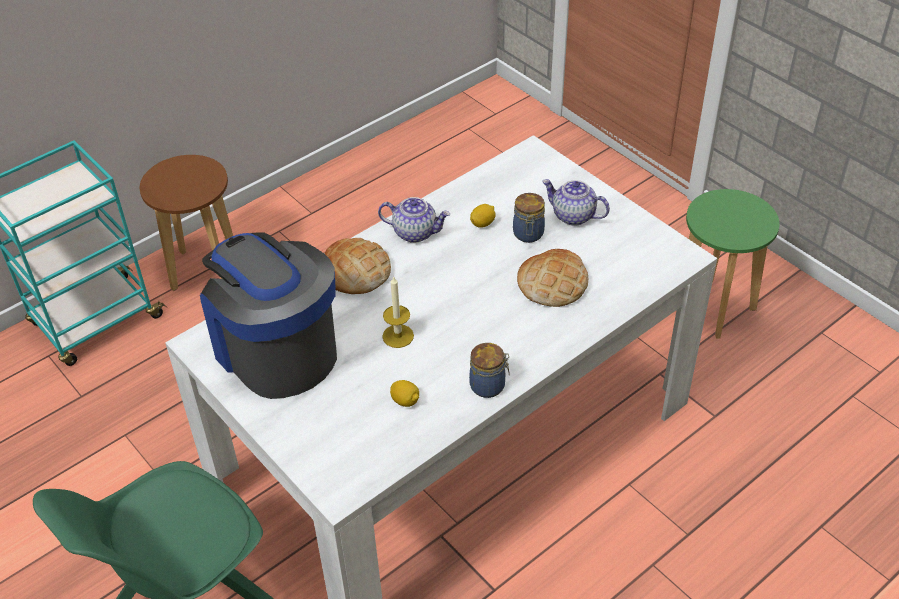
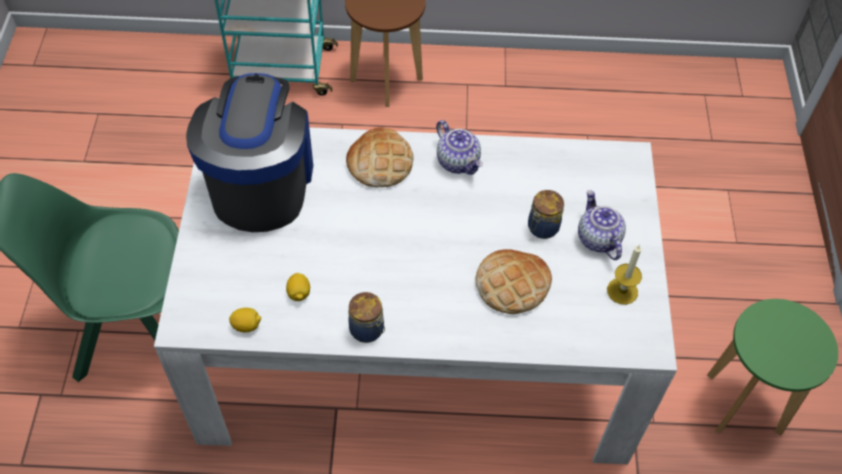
camera: 40 degrees right, 10 degrees up
candle [382,276,414,348] -> candle moved to [607,244,642,305]
lemon [470,204,496,228] -> lemon moved to [229,308,261,332]

